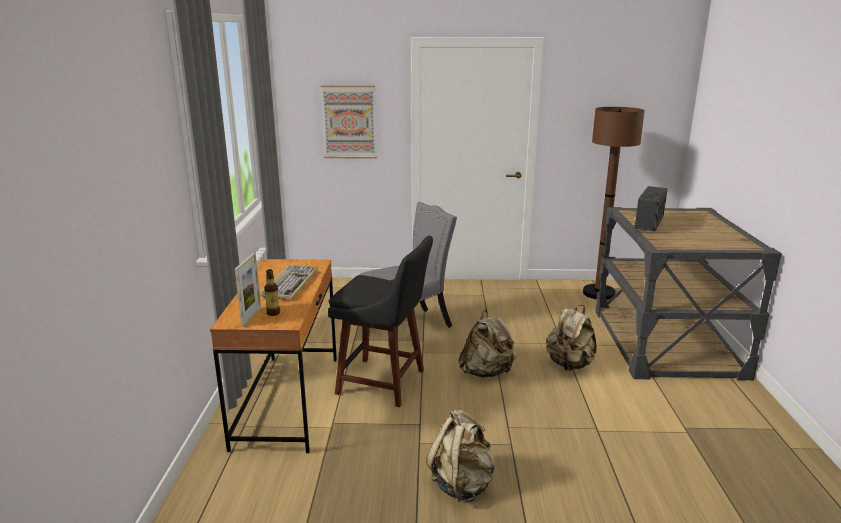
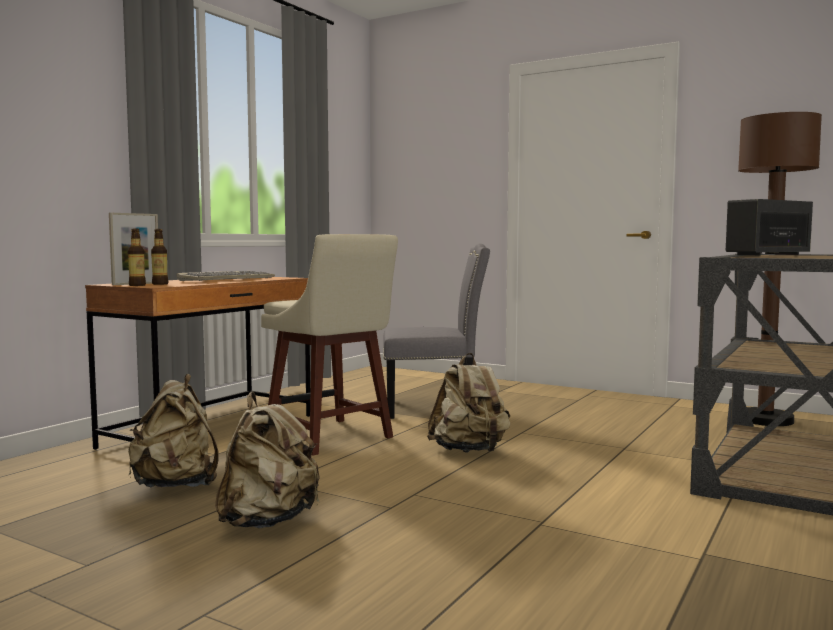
camera: 30 degrees right, 15 degrees down
picture [321,85,377,159] -> none
black stool [328,236,433,407] -> beige stool [261,234,398,456]
beige backpack [546,305,597,371] -> beige backpack moved to [128,374,219,487]
none -> bottle [128,228,146,286]

